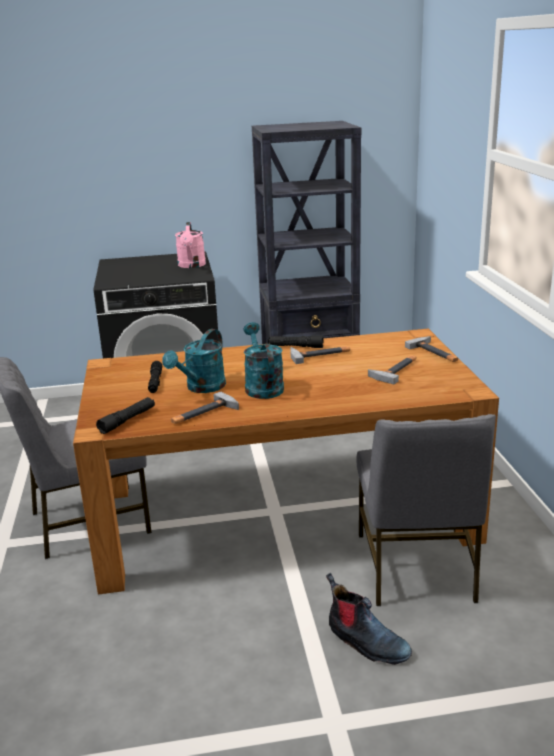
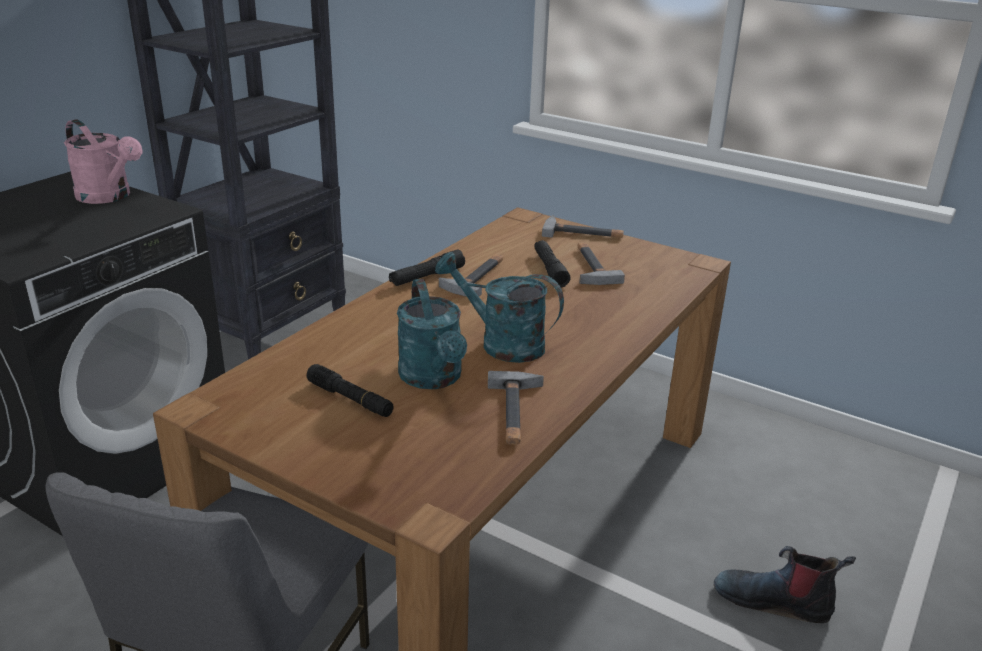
camera: 50 degrees left, 5 degrees up
black flashlight [96,397,155,434] -> black flashlight moved to [534,240,571,287]
boot [326,573,412,665] -> boot turned 150 degrees counterclockwise [714,546,856,623]
grey chair [356,414,496,606] -> none

